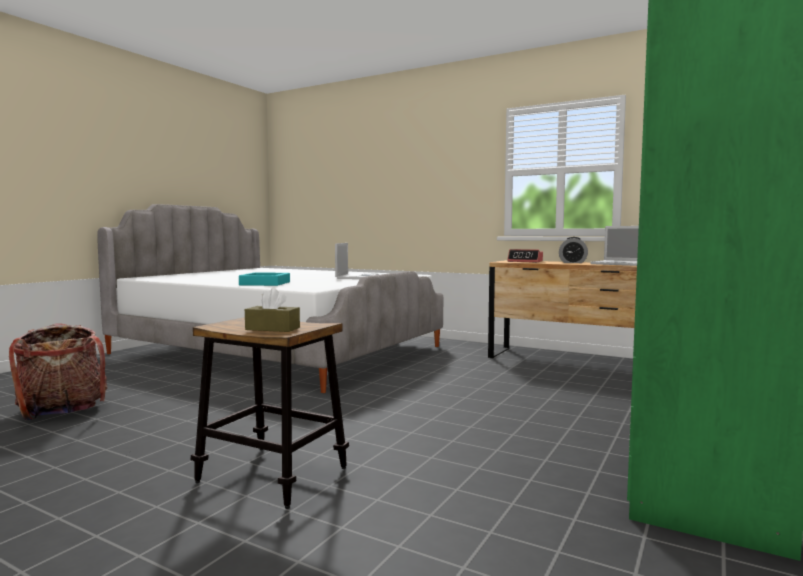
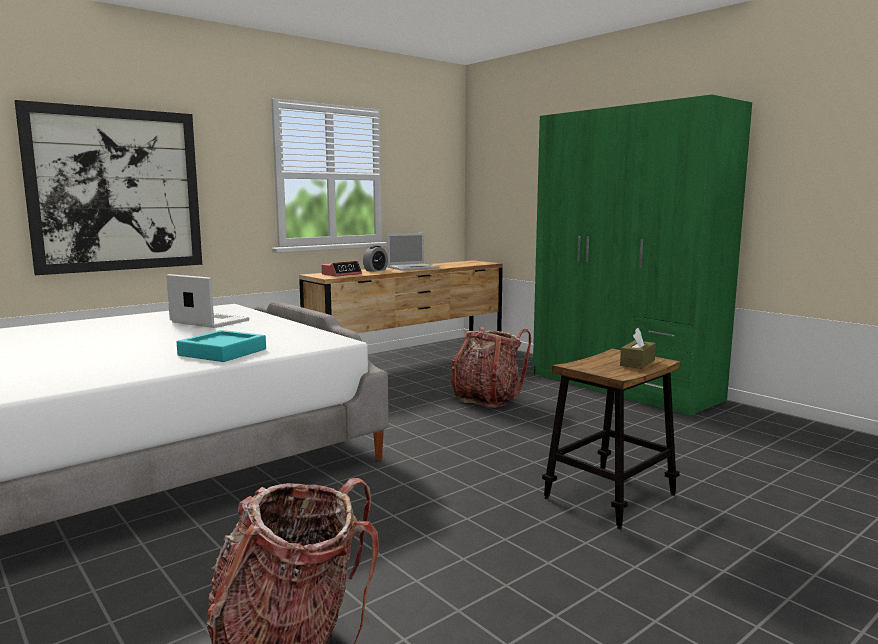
camera: 70 degrees left, 5 degrees up
none -> picture [15,100,202,275]
none -> backpack [450,327,531,408]

